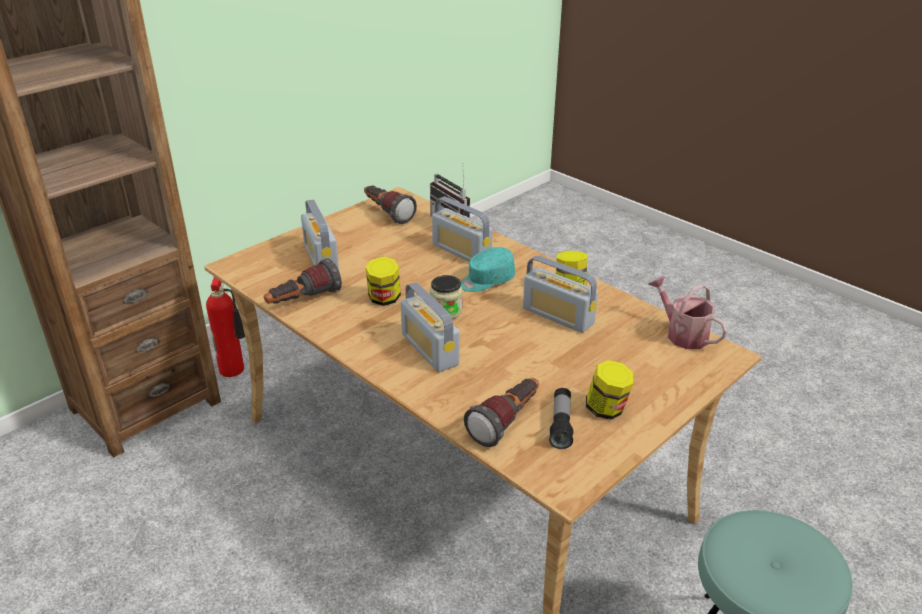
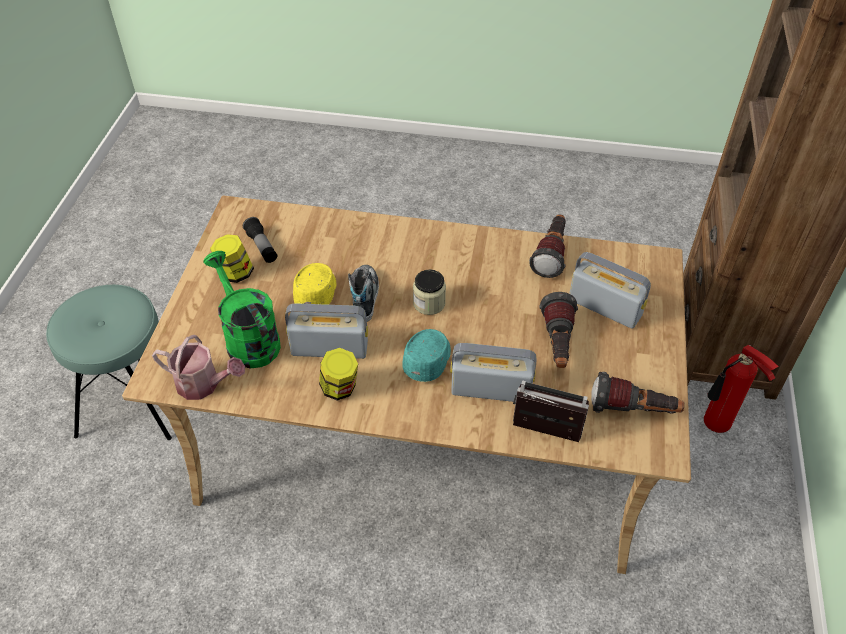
camera: 145 degrees right, 15 degrees up
jar [366,256,401,306] -> none
radio [401,282,459,372] -> none
flashlight [464,378,539,447] -> flashlight moved to [540,292,578,368]
none -> green watering can [203,251,281,369]
none -> yellow cap [293,263,336,305]
none -> shoe [348,265,379,322]

